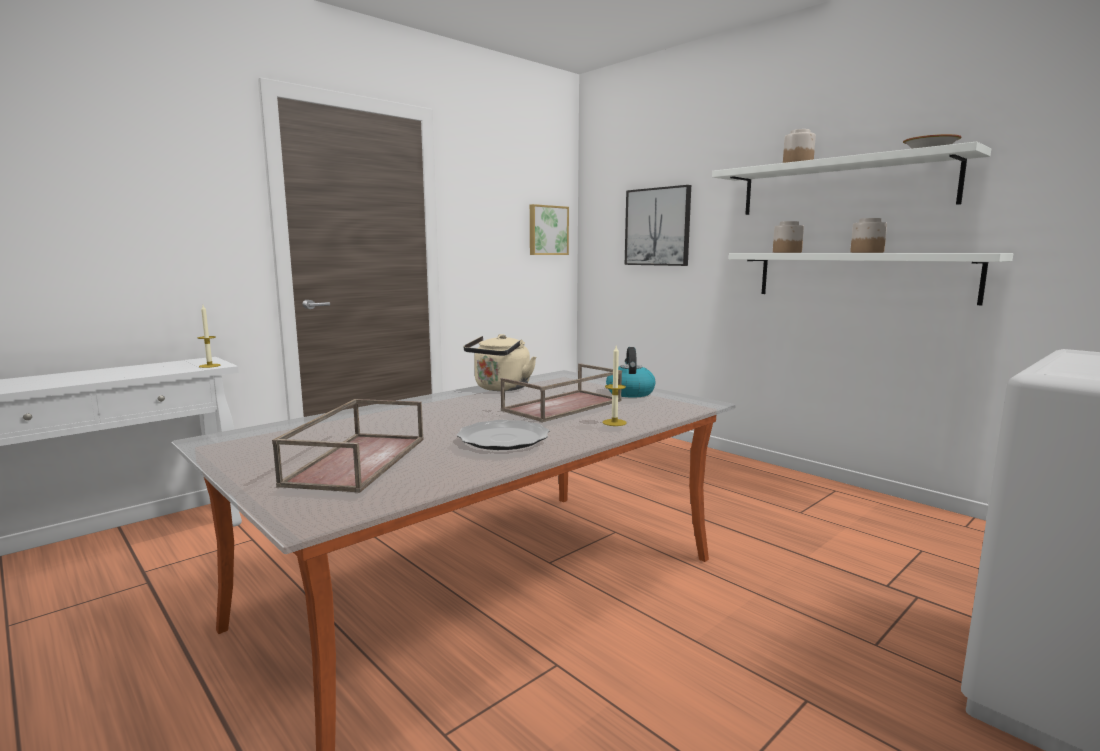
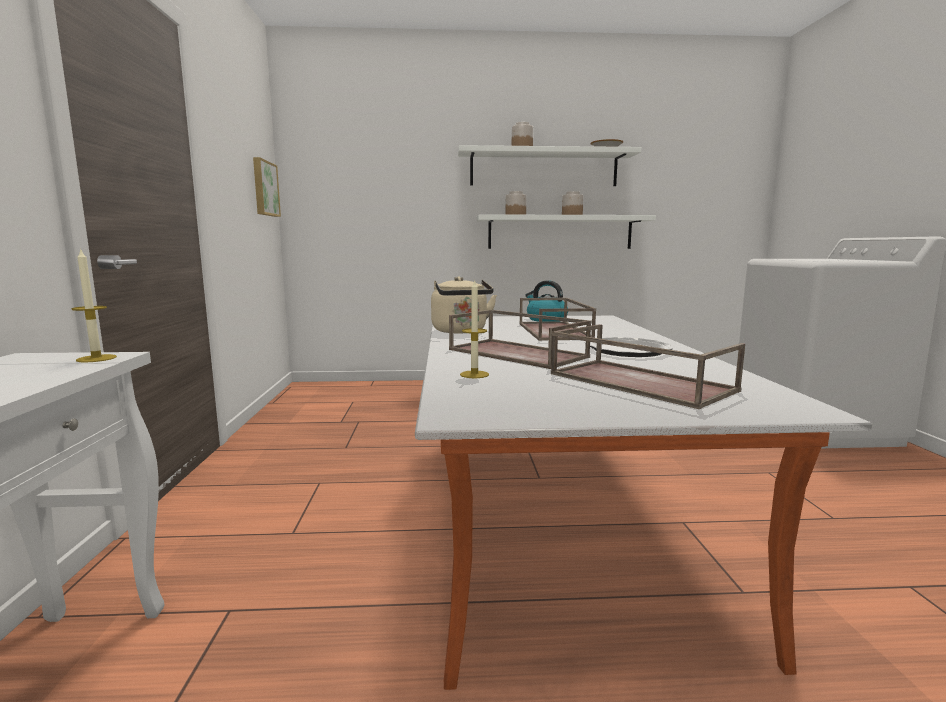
camera: 50 degrees left, 0 degrees up
candle [603,346,627,426] -> candle moved to [460,279,489,378]
picture [625,185,691,266] -> none
none -> brown tray [449,310,592,369]

